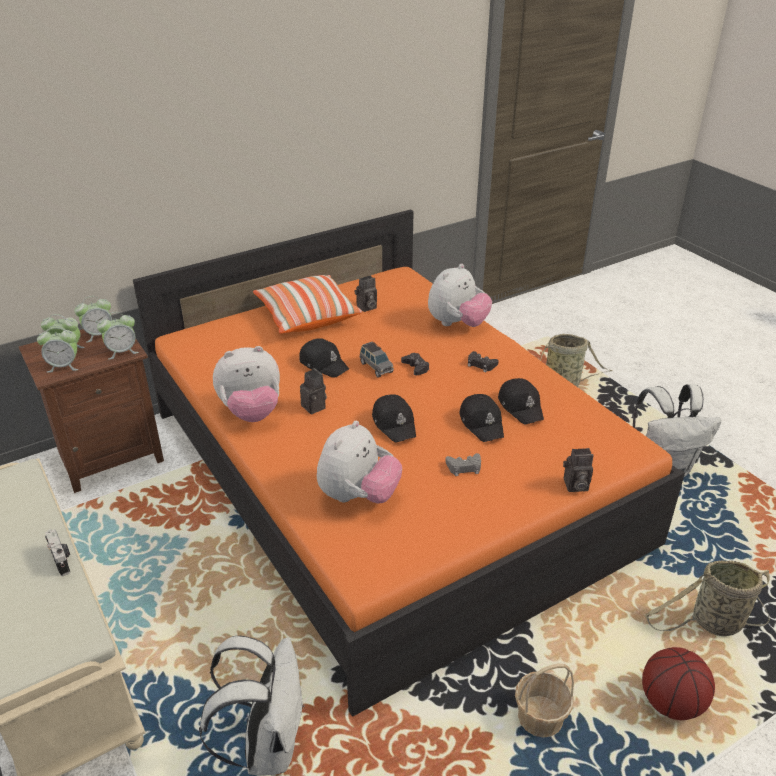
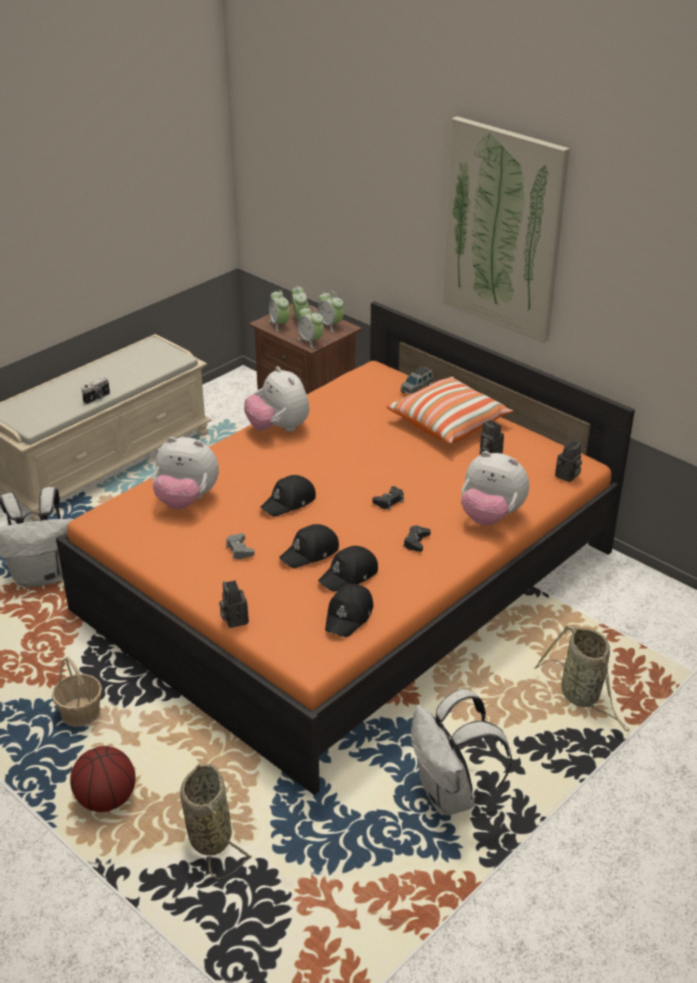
camera: 75 degrees right, 0 degrees up
black cap [299,338,349,378] -> black cap moved to [325,584,373,637]
camera [300,368,327,414] -> camera moved to [555,441,582,482]
grey toy car [360,341,394,378] -> grey toy car moved to [400,366,433,394]
none -> picture [442,116,570,343]

